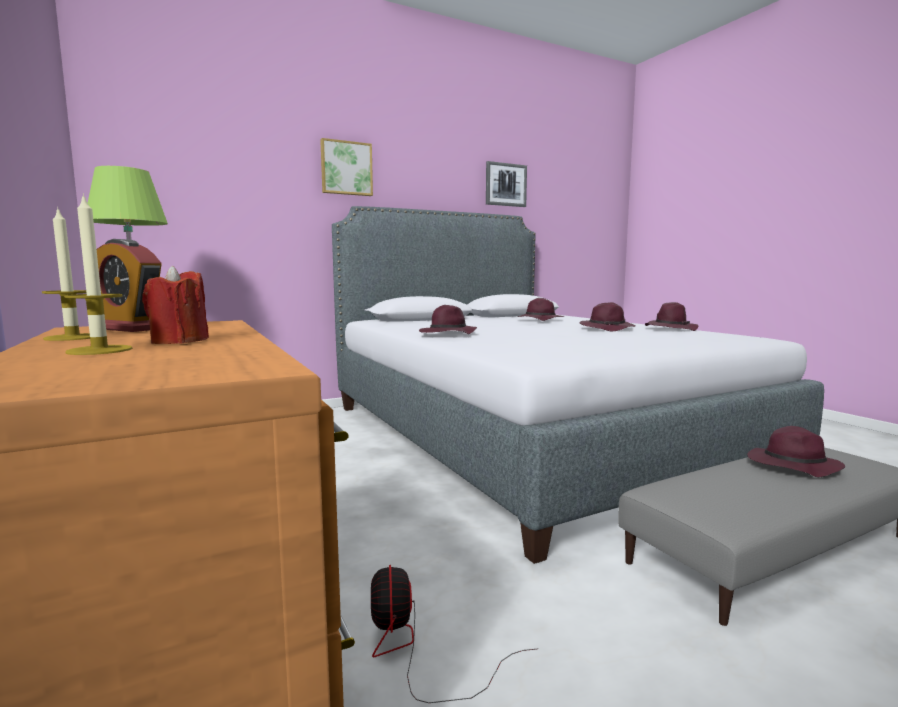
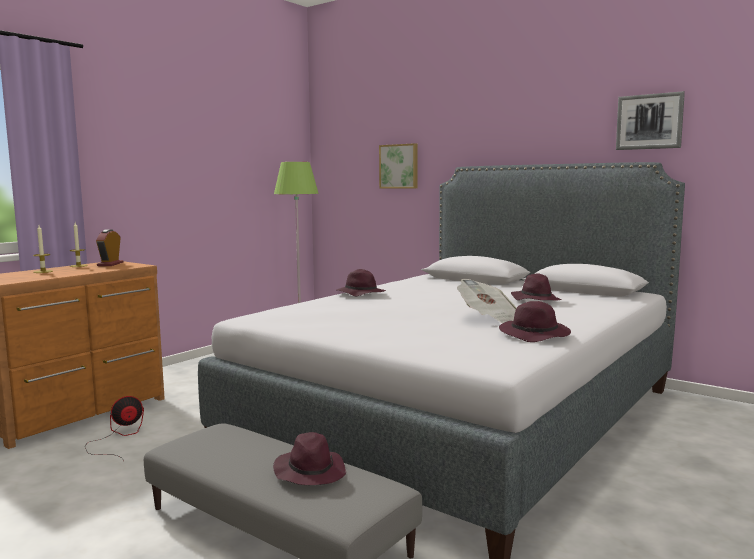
camera: 65 degrees right, 0 degrees up
red candle [142,266,209,344] -> none
picture [320,138,373,196] -> picture moved to [379,143,418,188]
purple hat [580,302,635,331] -> newspaper [457,279,516,323]

